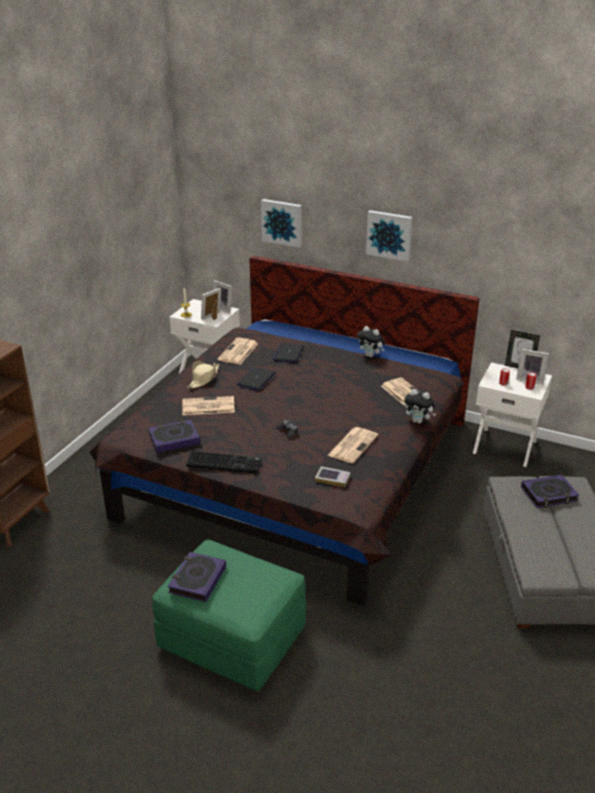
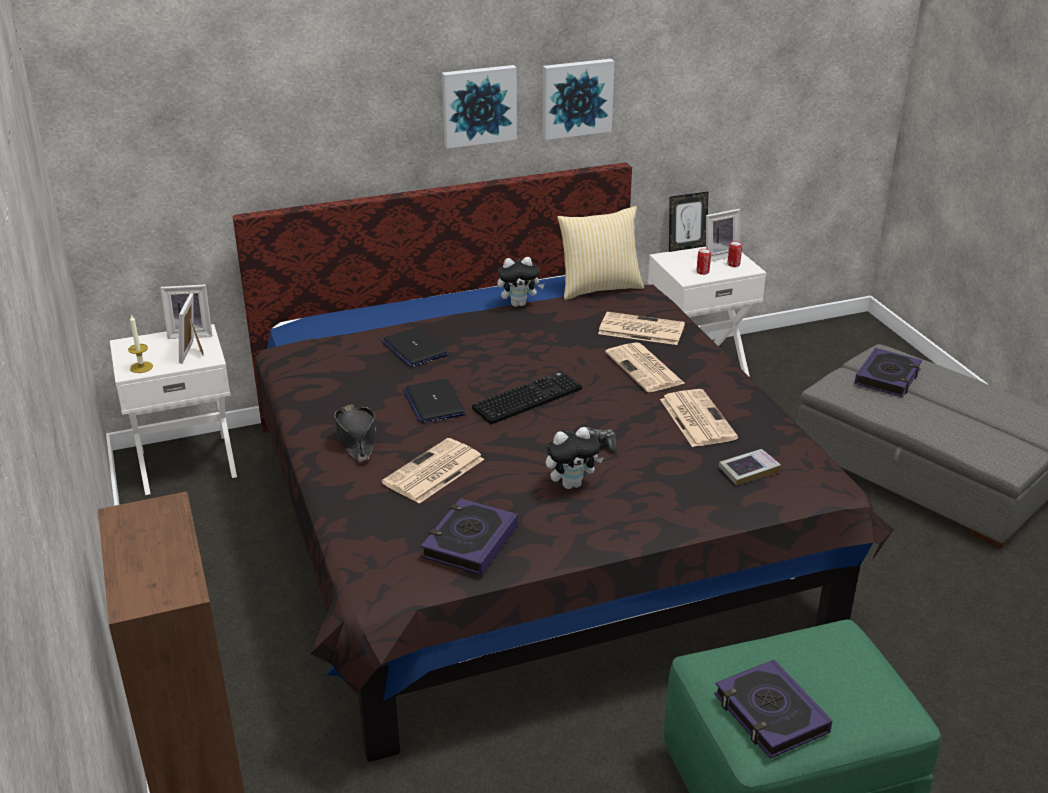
camera: 45 degrees left, 0 degrees up
keyboard [186,451,262,474] -> keyboard moved to [472,371,582,425]
beige hat [187,361,220,389] -> black hat [335,405,376,462]
newspaper [218,338,258,365] -> newspaper moved to [605,342,684,392]
picture [261,199,302,248] -> picture moved to [542,59,614,140]
plush toy [404,389,436,424] -> plush toy moved to [546,427,604,489]
none -> pillow [557,206,644,300]

